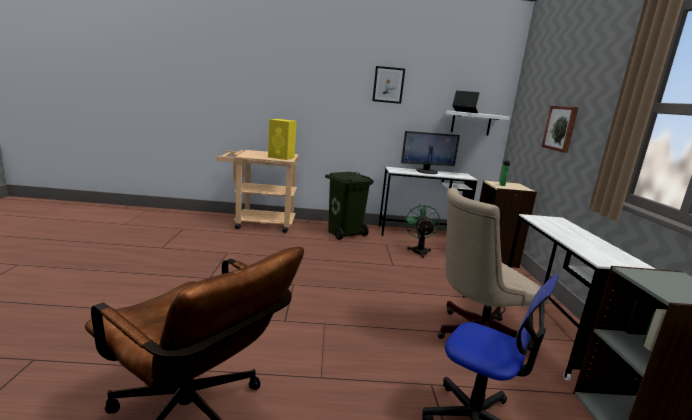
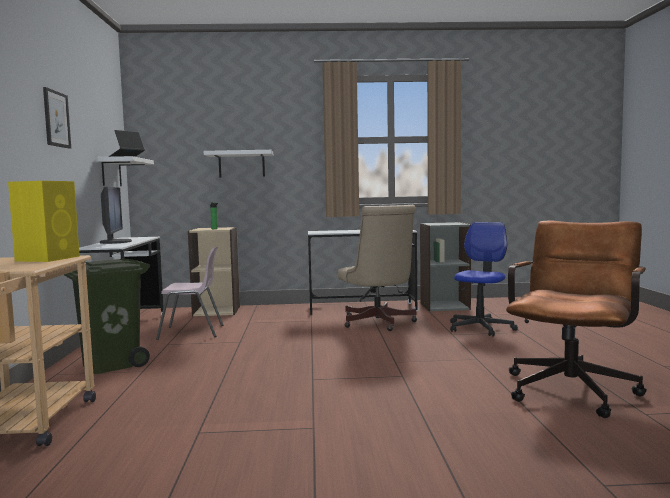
camera: 90 degrees left, 10 degrees down
green fan [405,204,440,258] -> pink chair [156,247,223,340]
picture [542,106,578,153] -> white shelf [204,150,273,177]

